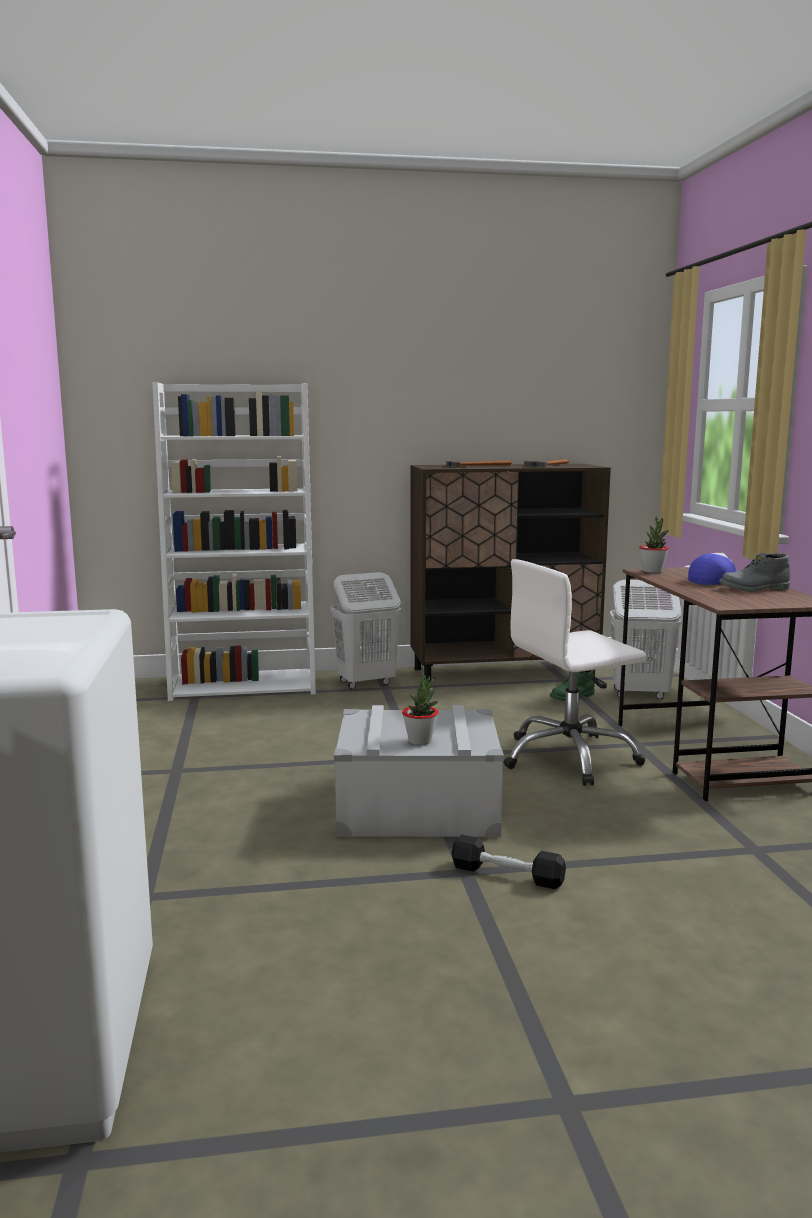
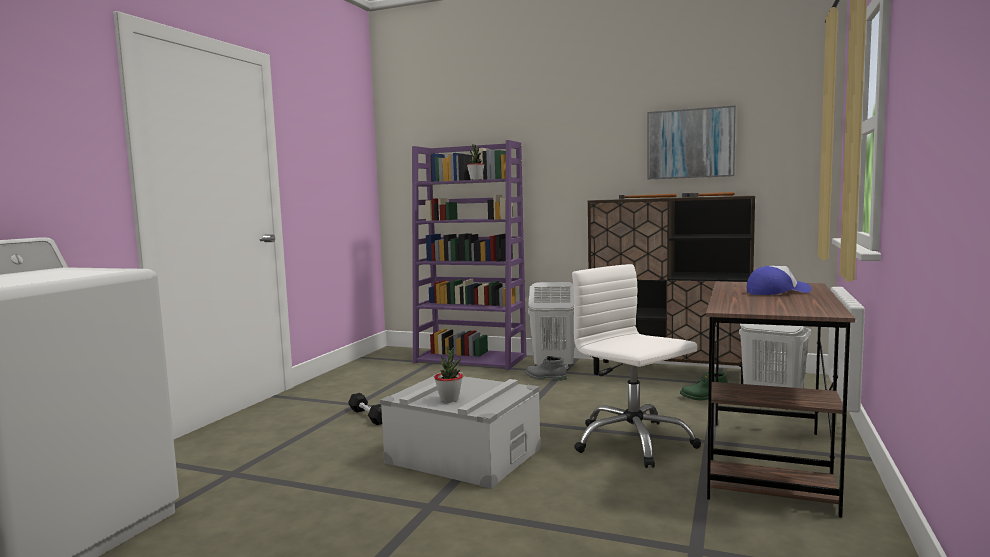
camera: 30 degrees right, 5 degrees down
white bookcase [153,382,316,701] -> purple bookcase [412,140,526,370]
black dumbbell [451,835,566,889] -> black dumbbell moved to [348,393,382,425]
white office chair [504,559,647,786] -> white office chair turned 45 degrees clockwise [572,264,701,468]
potted plant [639,517,669,573] -> potted plant moved to [467,144,485,180]
grey boot [719,553,791,592] -> grey boot moved to [525,356,567,381]
none -> picture [647,105,736,179]

